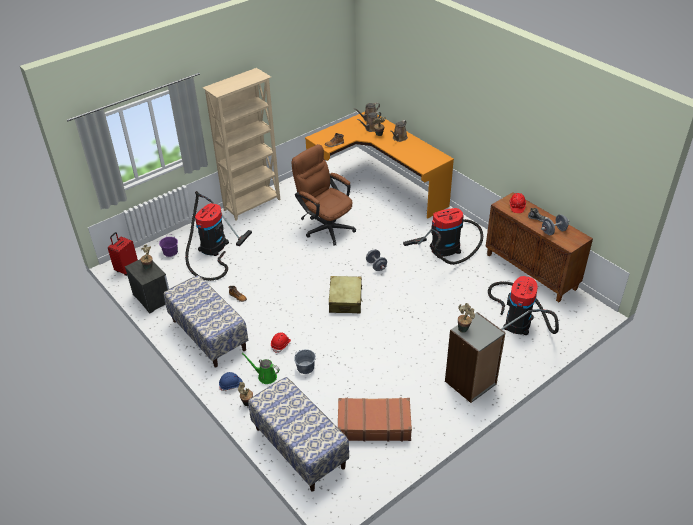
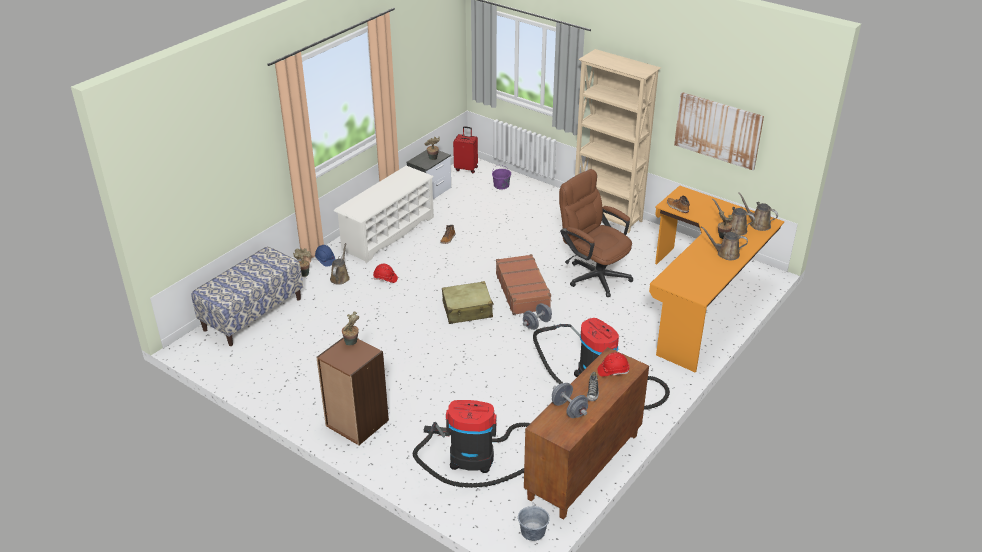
camera: 75 degrees right, 5 degrees down
bench [164,275,248,368] -> white shoe rack [334,166,434,263]
vacuum cleaner [185,191,252,281] -> none
green watering can [241,353,280,384] -> brown watering can [330,243,350,285]
brown office chair [292,144,356,246] -> brown office chair turned 75 degrees counterclockwise [559,169,633,297]
grey bucket [294,349,316,374] -> grey bucket moved to [518,502,550,541]
brown suitcase [338,398,412,441] -> brown suitcase moved to [496,254,551,315]
grey bookcase [445,312,505,403] -> brown bookcase [316,337,389,446]
none -> picture [674,92,764,170]

